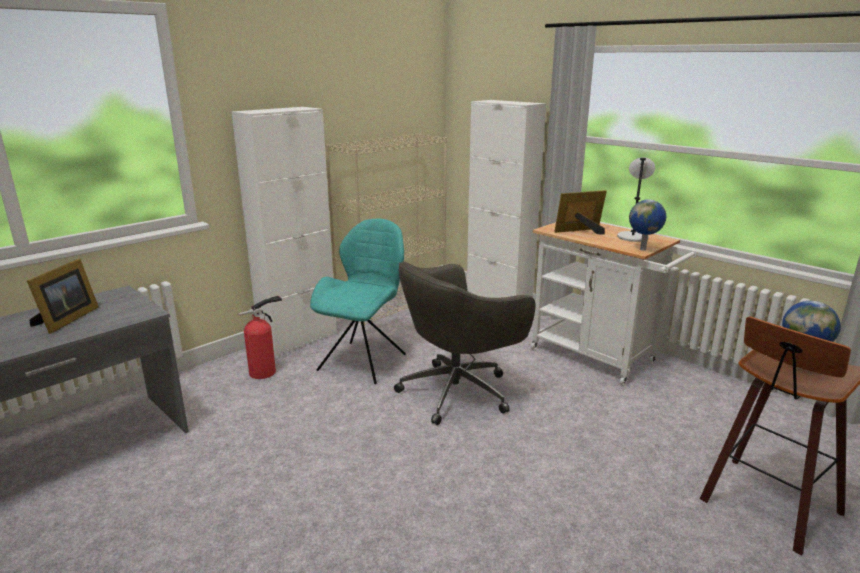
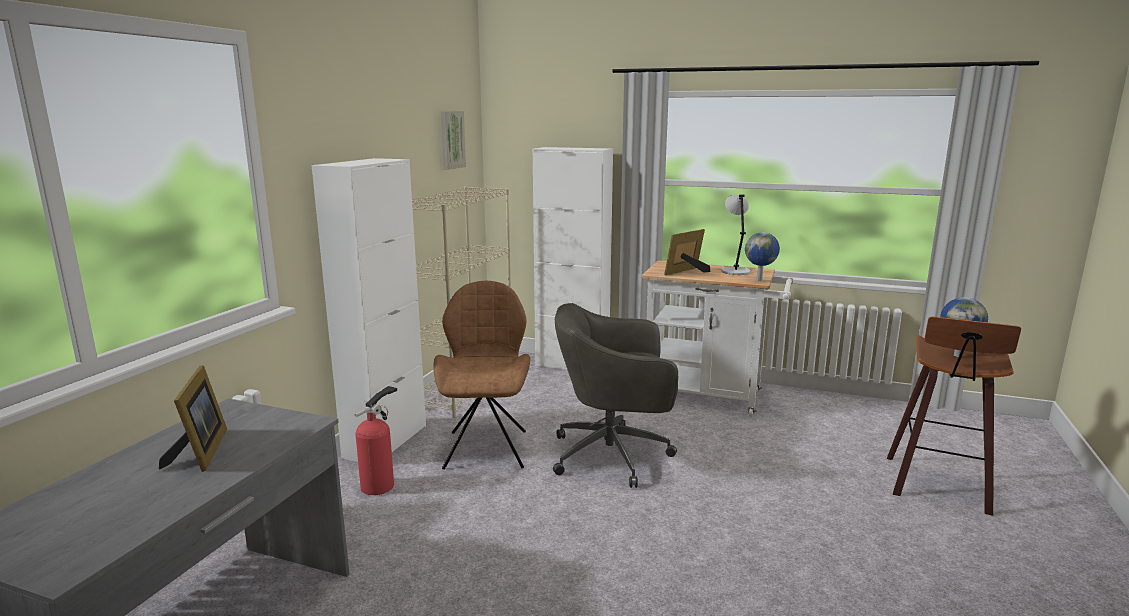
camera: 25 degrees left, 5 degrees down
turquoise chair [310,219,406,384] -> brown chair [433,281,530,470]
grey office chair [394,262,536,425] -> grey office chair turned 60 degrees clockwise [553,303,678,488]
none -> picture [440,111,466,170]

